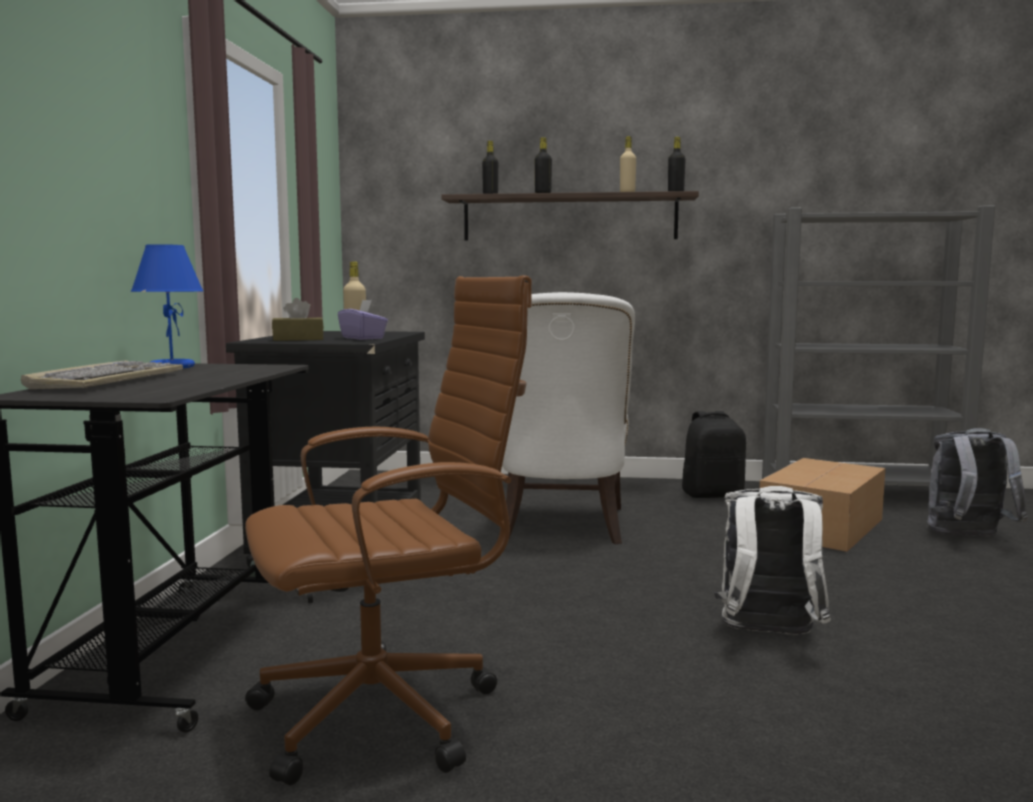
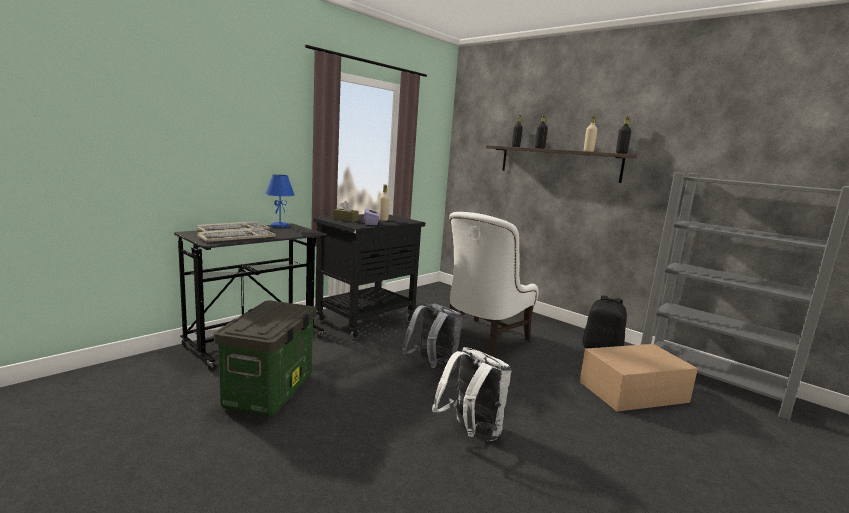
camera: 35 degrees right, 5 degrees up
brown office chair [245,275,532,785] -> storage box [214,300,317,417]
grey backpack [927,428,1028,536] -> grey backpack moved to [402,303,463,373]
none -> keyboard [197,228,276,242]

